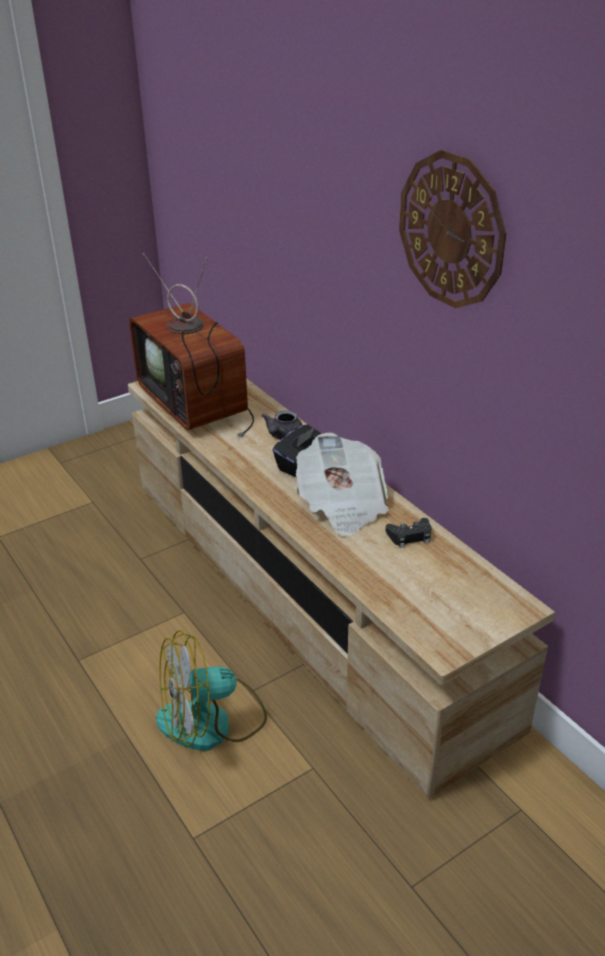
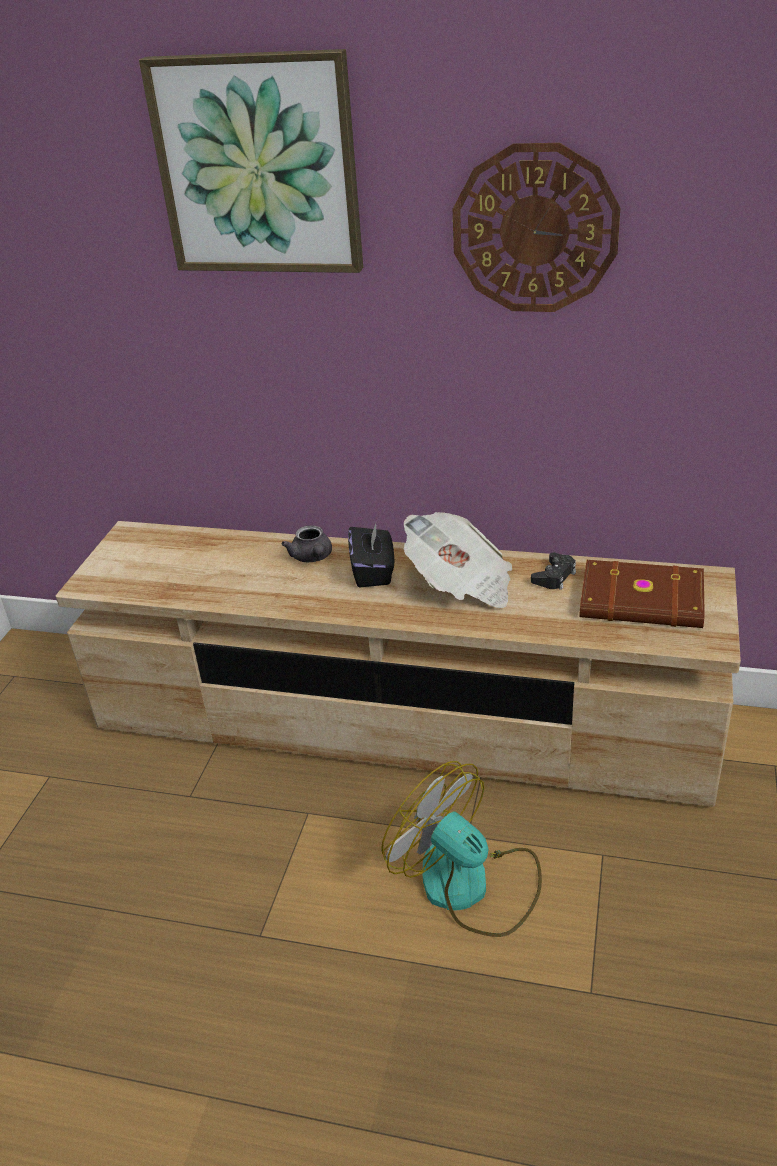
camera: 40 degrees left, 0 degrees up
television [129,253,254,438] -> none
fan [156,630,267,751] -> fan turned 105 degrees clockwise [381,761,542,937]
none -> picture [139,49,363,273]
none -> brown book [579,560,705,628]

